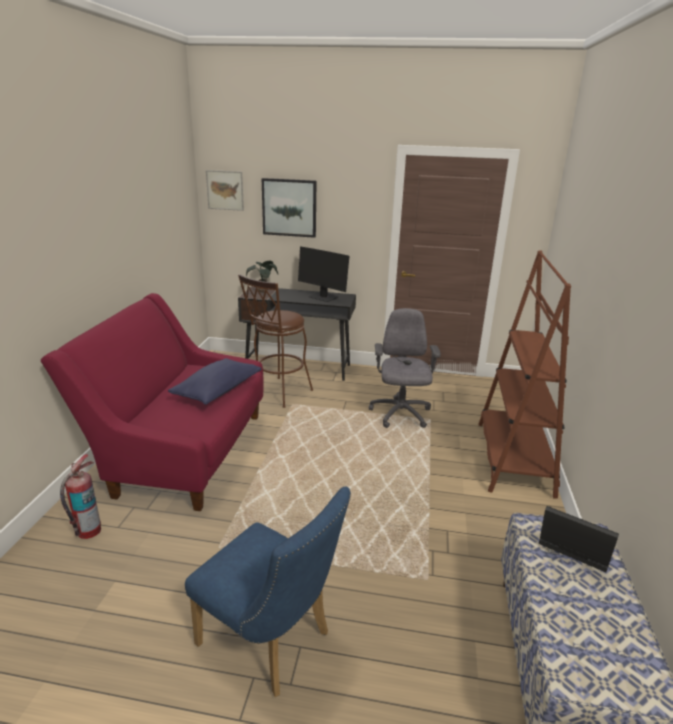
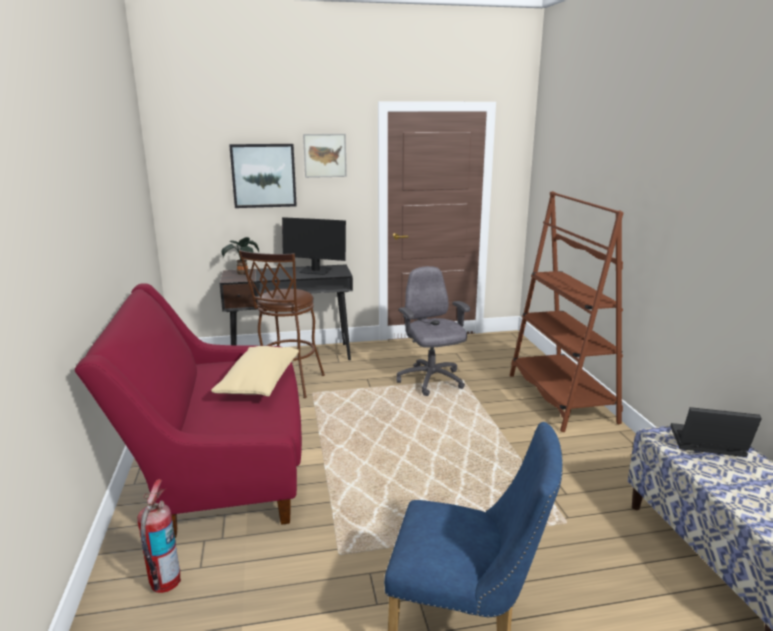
camera: 20 degrees left, 5 degrees down
blue pillow [168,358,261,405] -> beige pillow [211,346,299,397]
picture [206,170,244,211] -> picture moved to [303,134,347,178]

